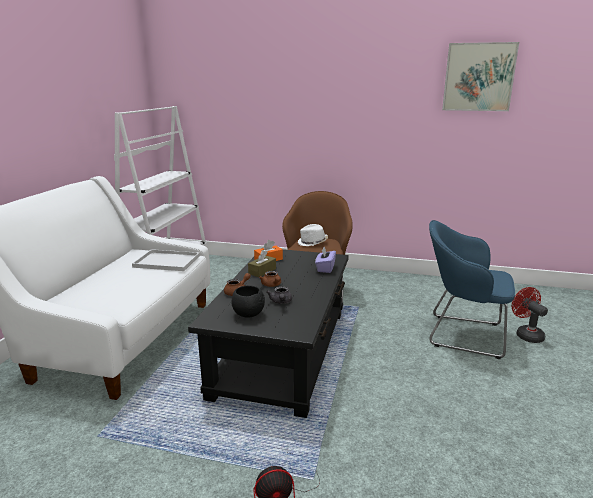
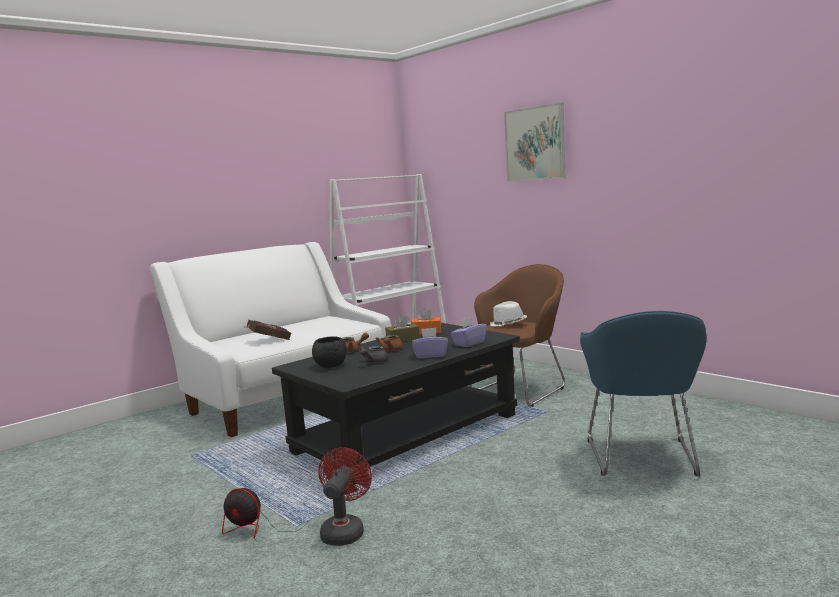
camera: 35 degrees right, 10 degrees down
white tray [132,249,200,271] -> none
blue armchair [429,220,515,359] -> blue armchair turned 135 degrees counterclockwise [580,311,707,476]
picture [442,42,519,111] -> picture moved to [504,103,566,181]
red fan [512,287,548,343] -> red fan moved to [318,447,372,546]
none -> red book [242,320,292,340]
none -> purple tissue box [412,328,448,358]

